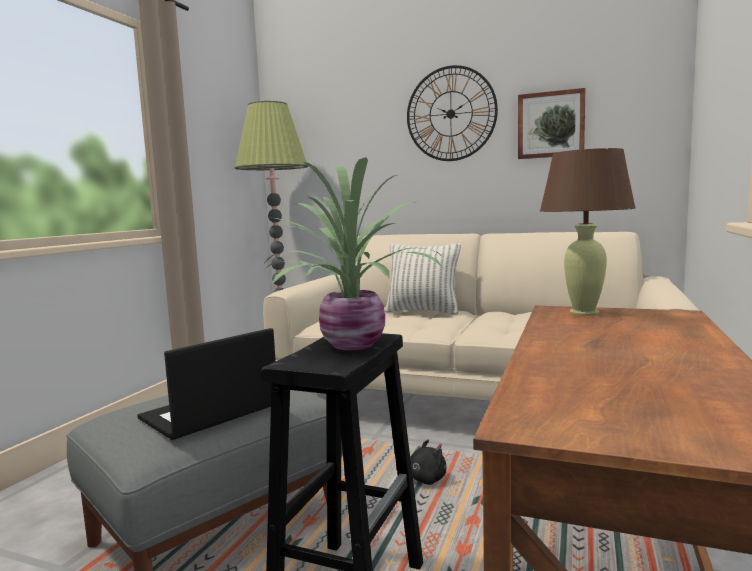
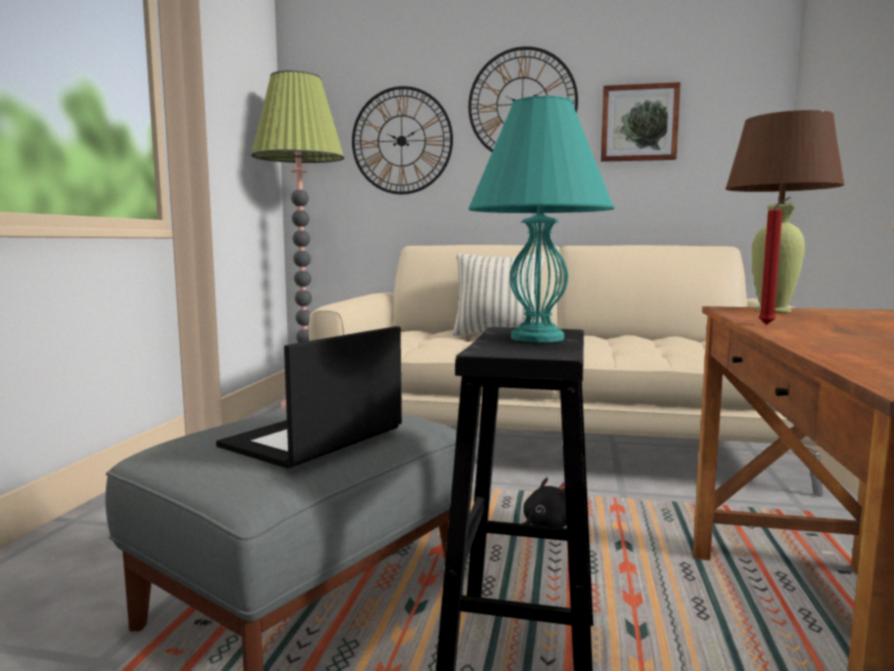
camera: 10 degrees left, 0 degrees up
potted plant [263,157,443,350] -> turquoise table lamp [468,96,615,342]
none -> wall clock [352,86,453,194]
none -> red candle [759,197,791,325]

